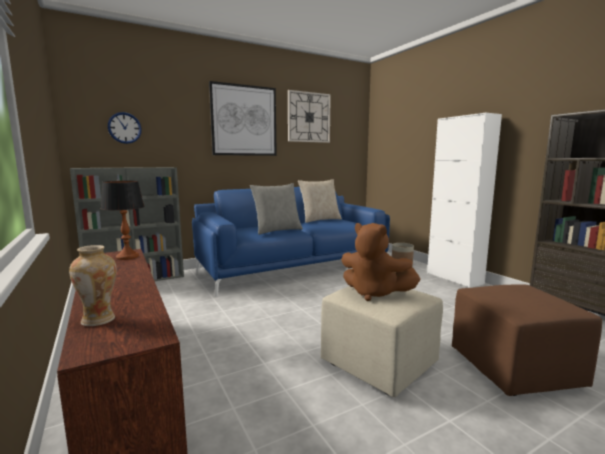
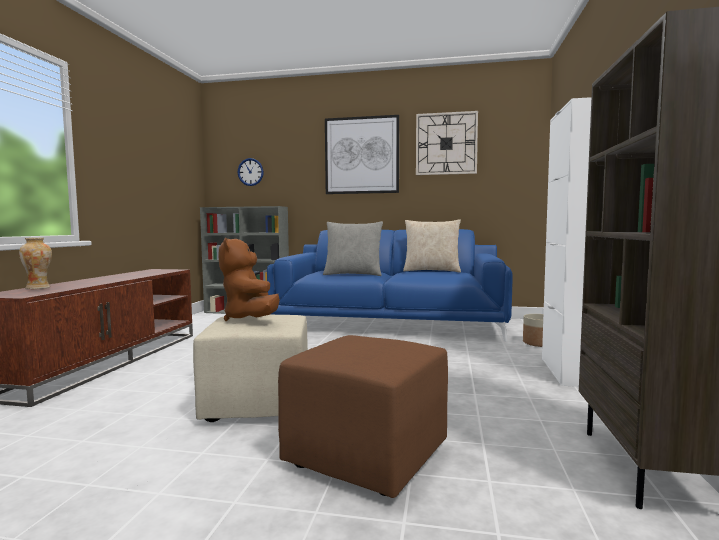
camera: 40 degrees right, 5 degrees down
table lamp [101,181,145,260] -> none

